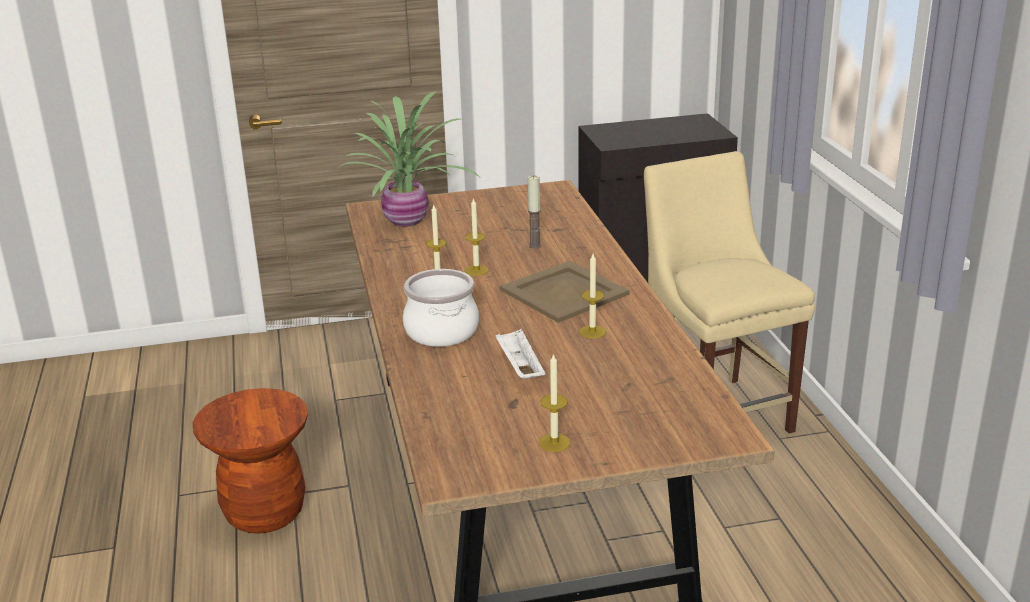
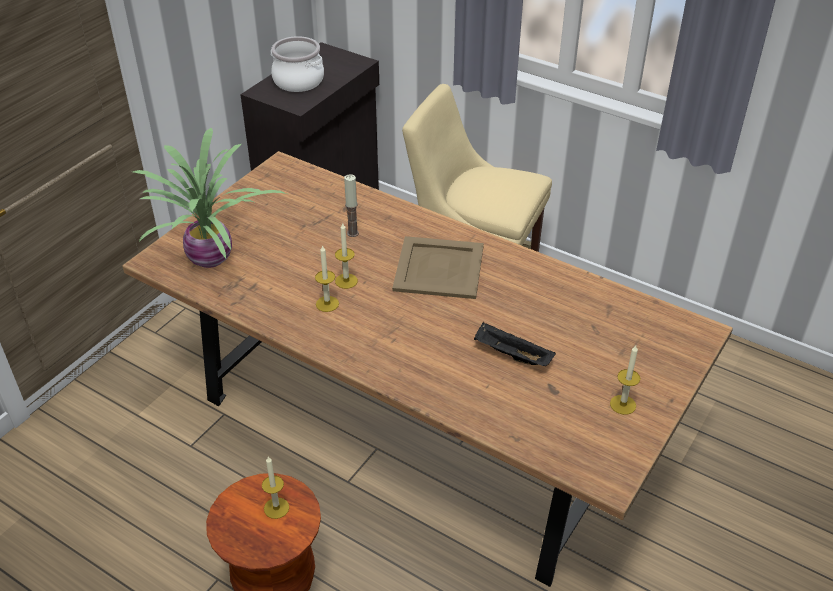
camera: 45 degrees left, 15 degrees up
cooking pot [403,269,479,347] -> cooking pot moved to [271,36,324,92]
white tray [495,328,545,379] -> black tray [474,322,556,366]
candle [579,254,606,339] -> candle moved to [262,457,289,519]

